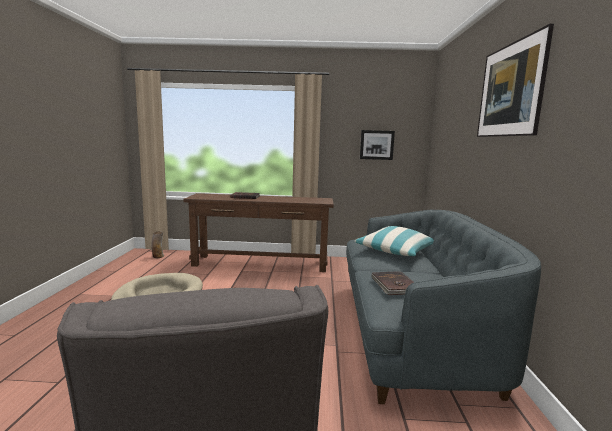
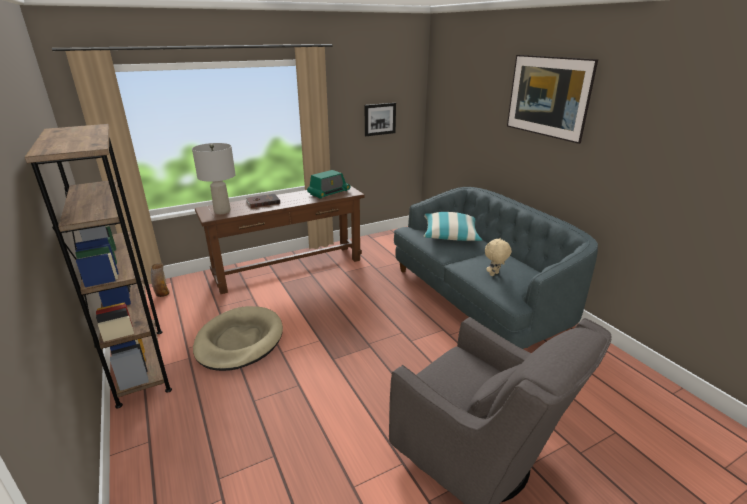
camera: 30 degrees left, 15 degrees up
brown book [371,271,414,295] -> beige plush toy [485,237,512,276]
none -> brown bookcase [25,124,172,408]
none -> grey table lamp [192,143,236,214]
none -> radio [307,170,350,199]

